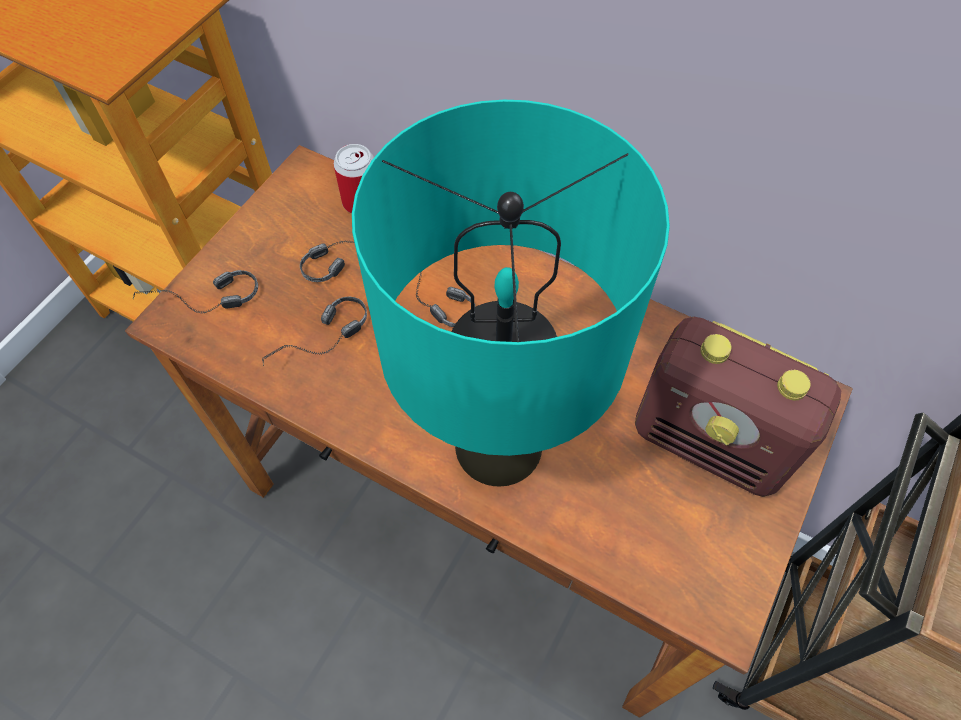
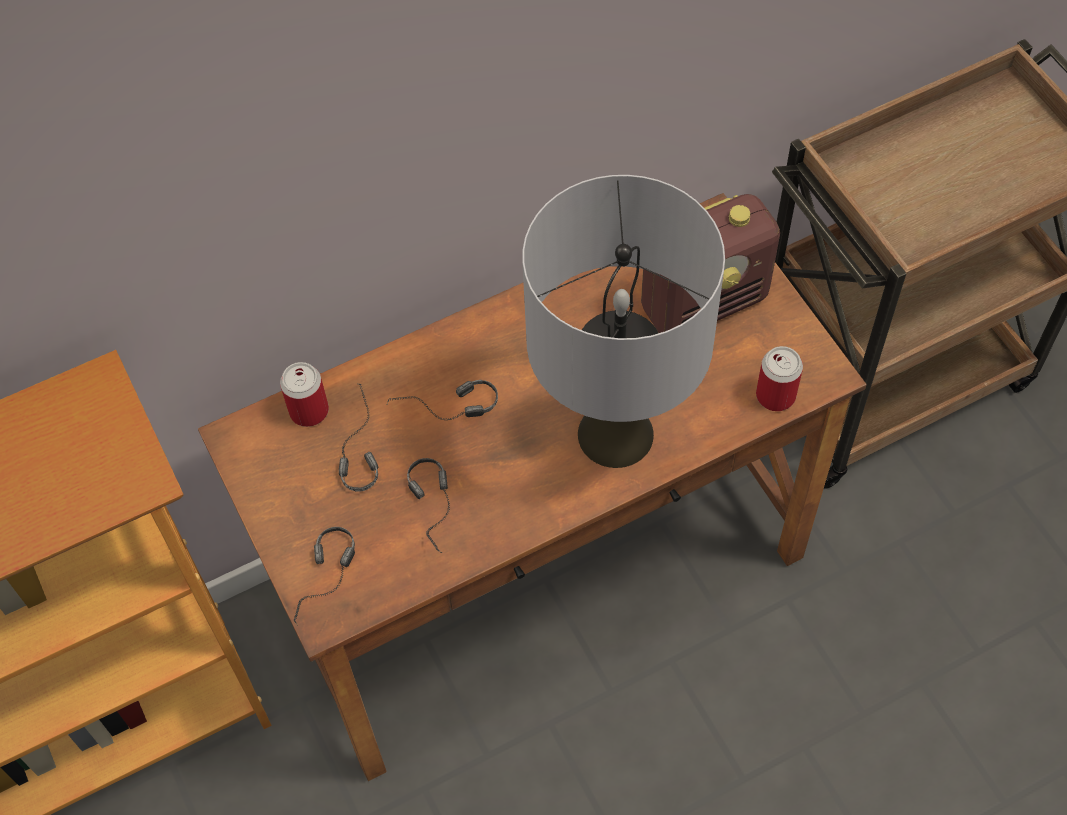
camera: 55 degrees left, 0 degrees up
turquoise table lamp [352,100,670,487] -> grey table lamp [522,175,725,468]
none -> can [756,346,803,411]

